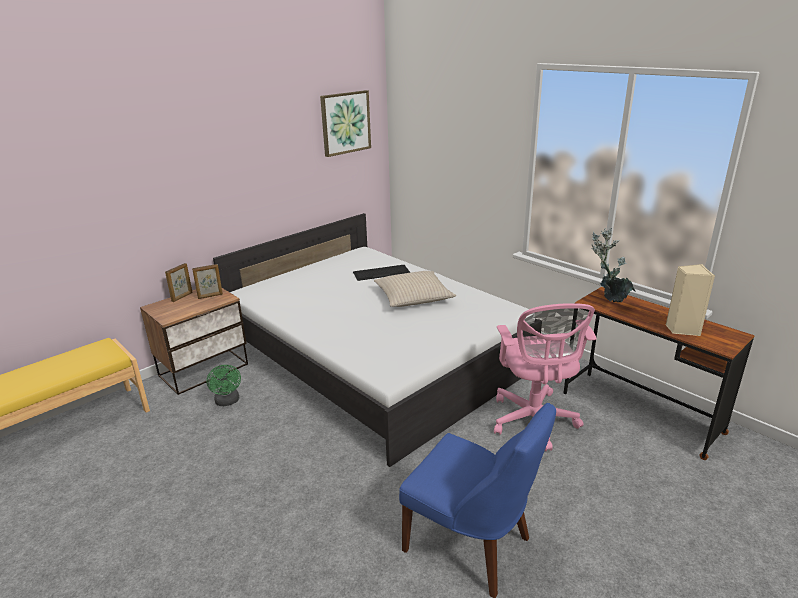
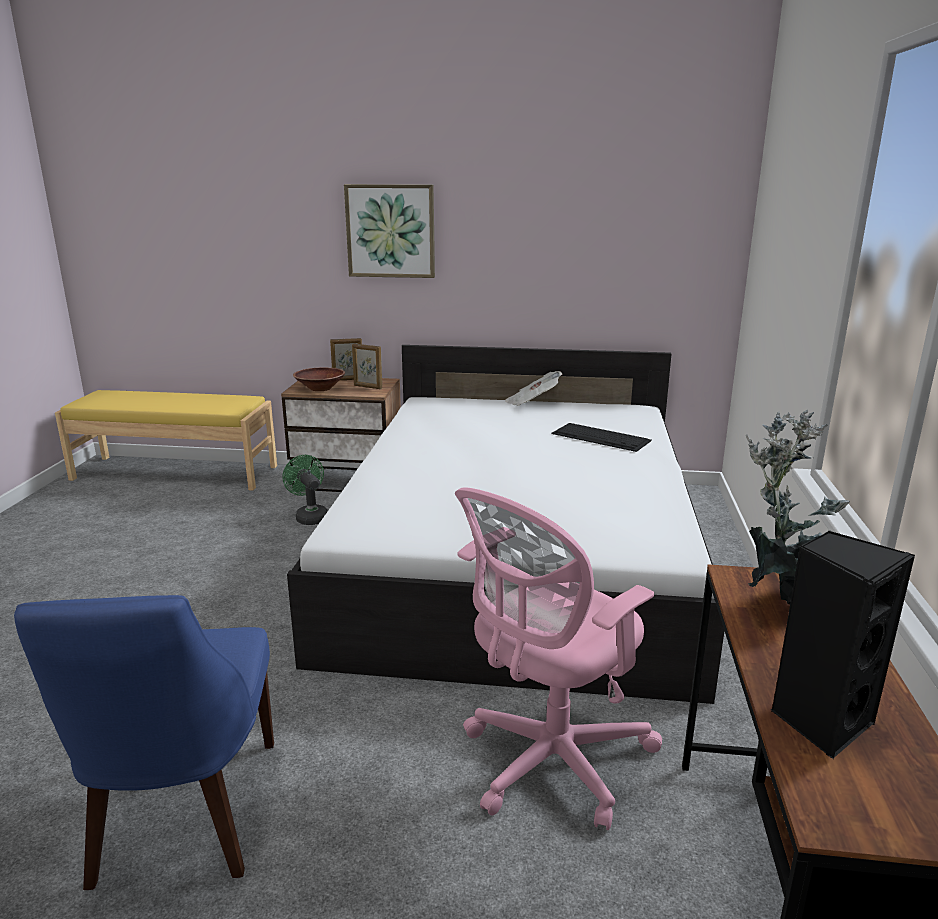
camera: 50 degrees right, 5 degrees down
green fan [207,365,241,406] -> green fan turned 120 degrees clockwise [282,455,328,525]
picture [320,90,371,157] -> picture moved to [344,184,435,278]
beige pillow [374,271,456,307] -> none
beige speaker [666,264,715,336] -> black speaker [771,531,915,759]
none -> brown bowl [293,368,345,391]
none -> newspaper [505,371,562,406]

